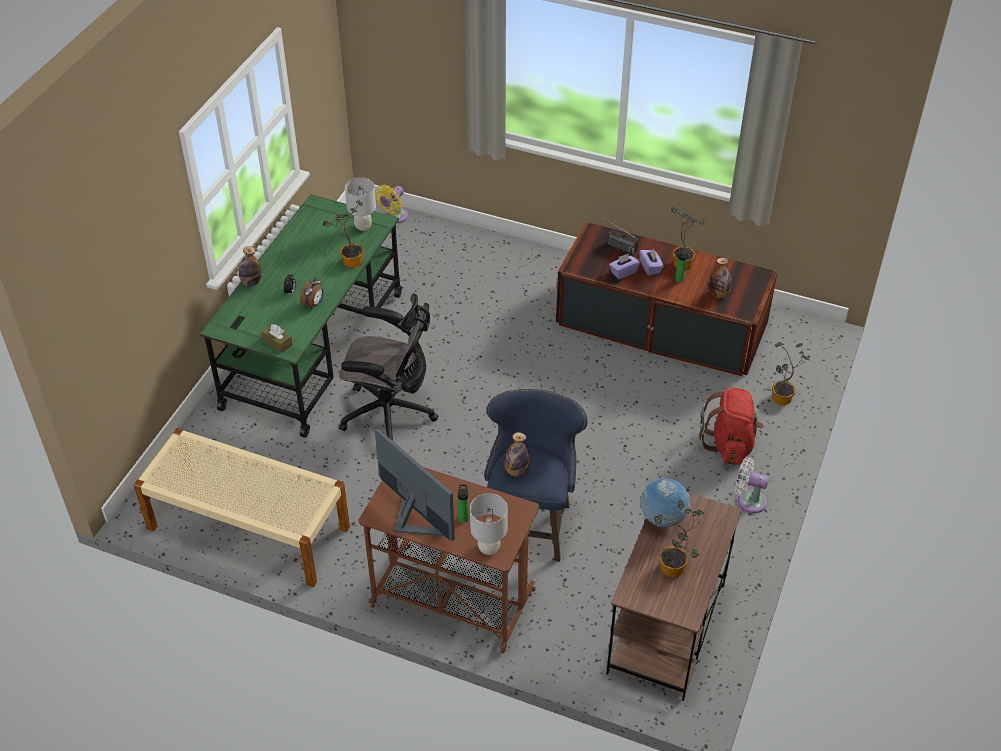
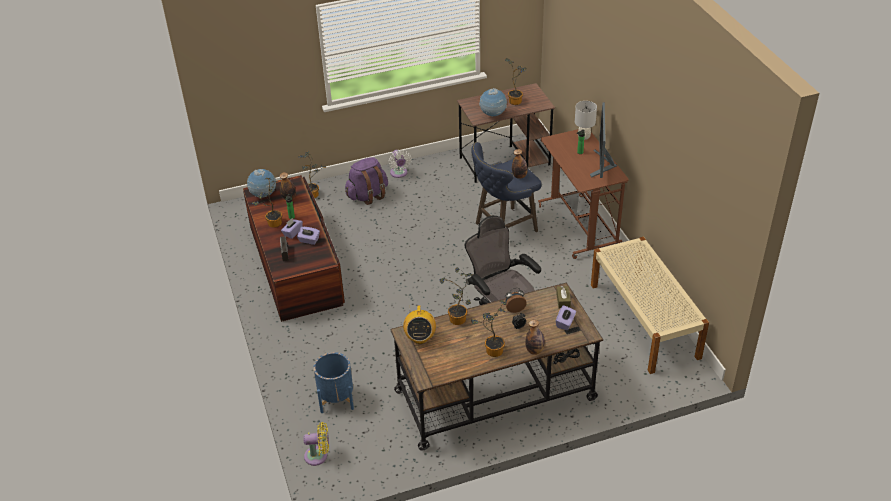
camera: 130 degrees left, 5 degrees down
green desk [200,194,402,438] -> brown desk [390,282,603,451]
grey table lamp [345,178,376,231] -> radio [403,305,436,344]
red backpack [699,388,764,465] -> purple backpack [345,157,388,205]
none -> globe [247,169,276,198]
none -> blue planter [314,352,354,413]
none -> potted plant [471,300,506,357]
none -> purple tissue box [556,305,576,330]

